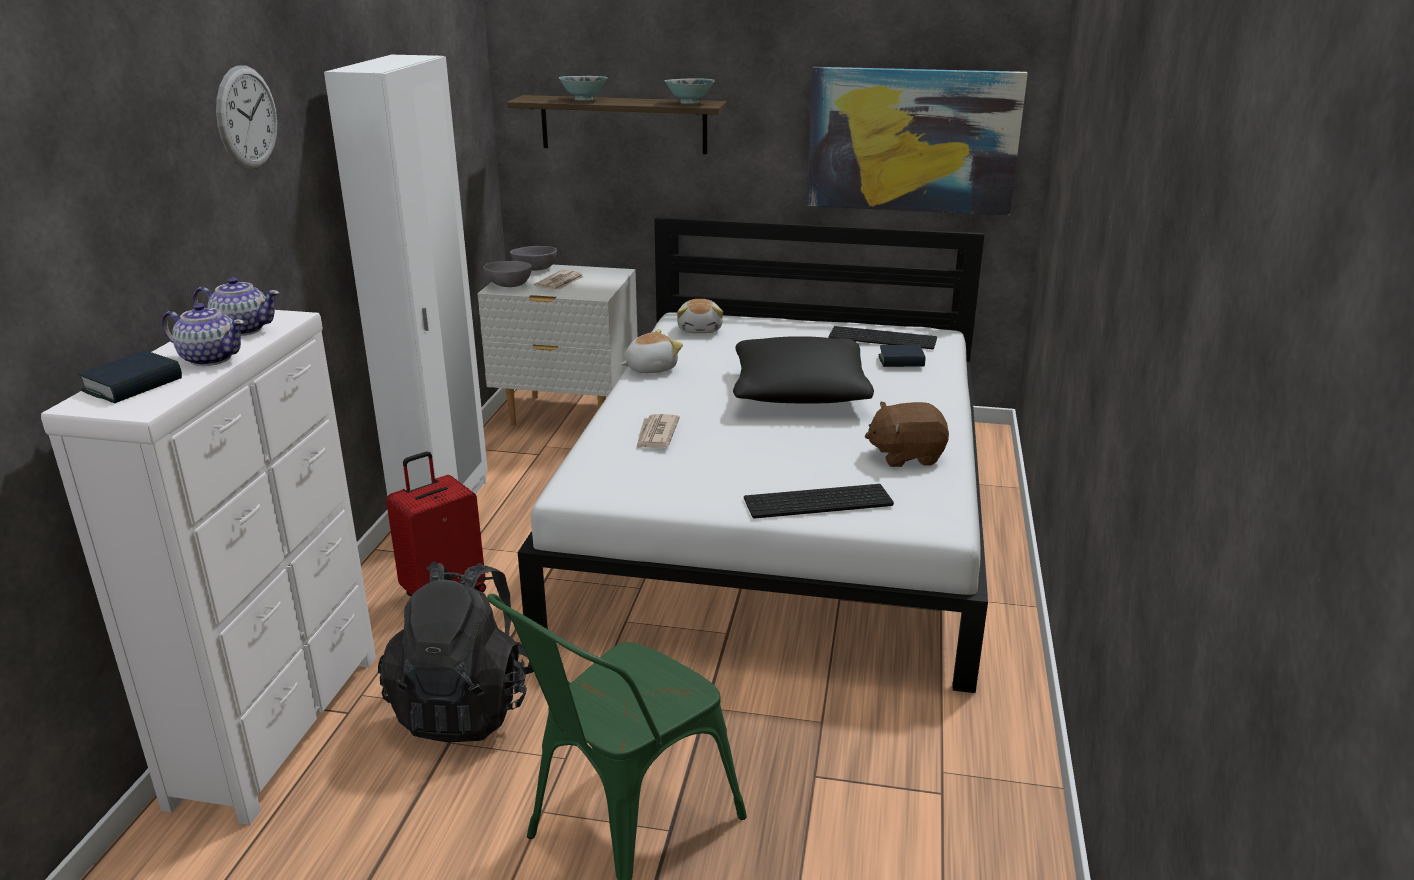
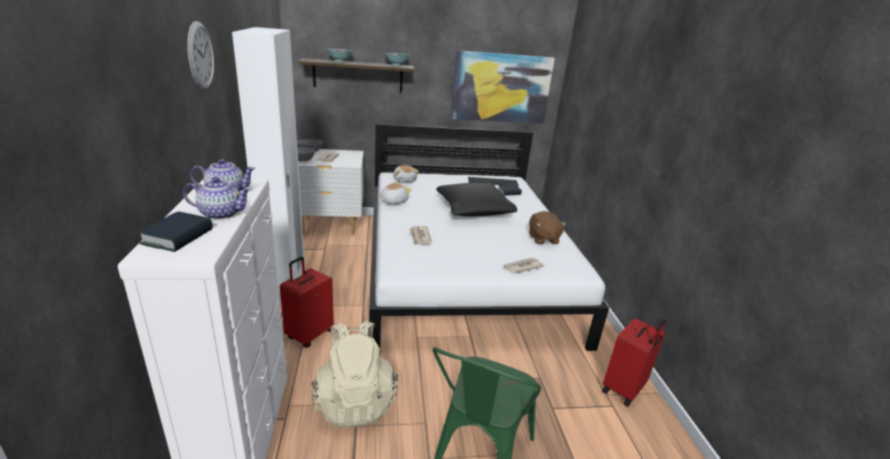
camera: 20 degrees left, 0 degrees up
black backpack [378,561,534,743] -> beige backpack [311,321,398,427]
keyboard [744,484,894,518] -> newspaper [503,258,544,274]
brown plush toy [865,402,949,467] -> brown plush toy turned 75 degrees counterclockwise [529,211,566,245]
none -> red suitcase [602,318,666,407]

